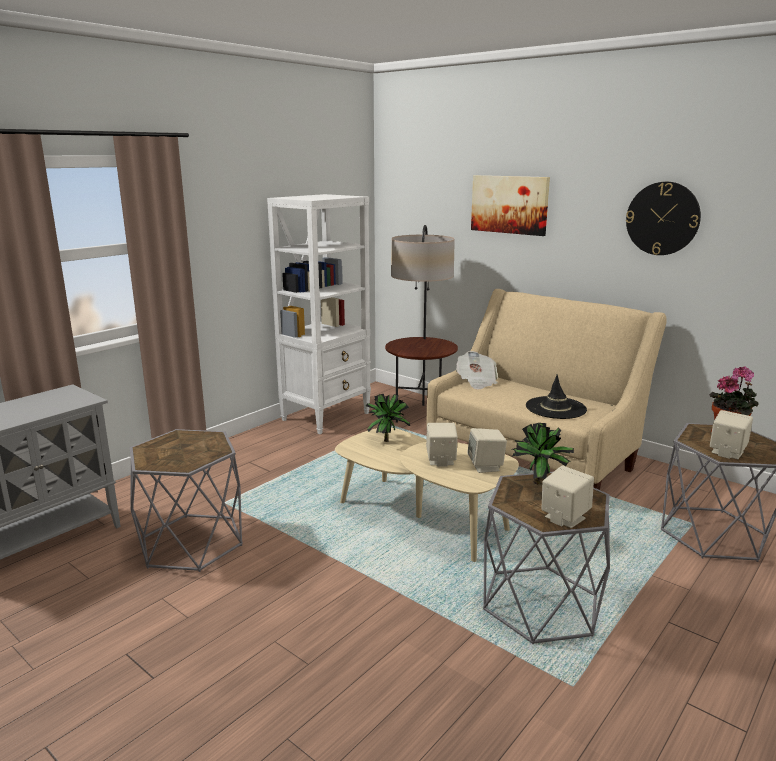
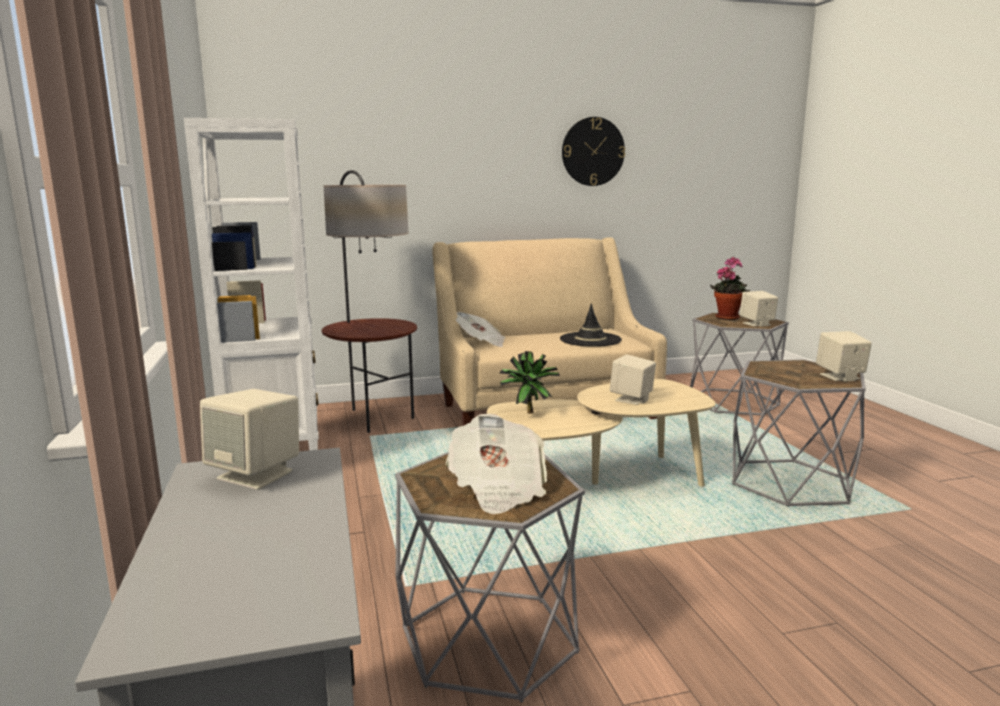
camera: 55 degrees left, 5 degrees down
beige speaker [467,428,507,473] -> beige speaker moved to [200,389,299,490]
picture [471,175,550,236] -> none
potted plant [512,423,574,484] -> none
none -> newspaper [445,414,547,514]

